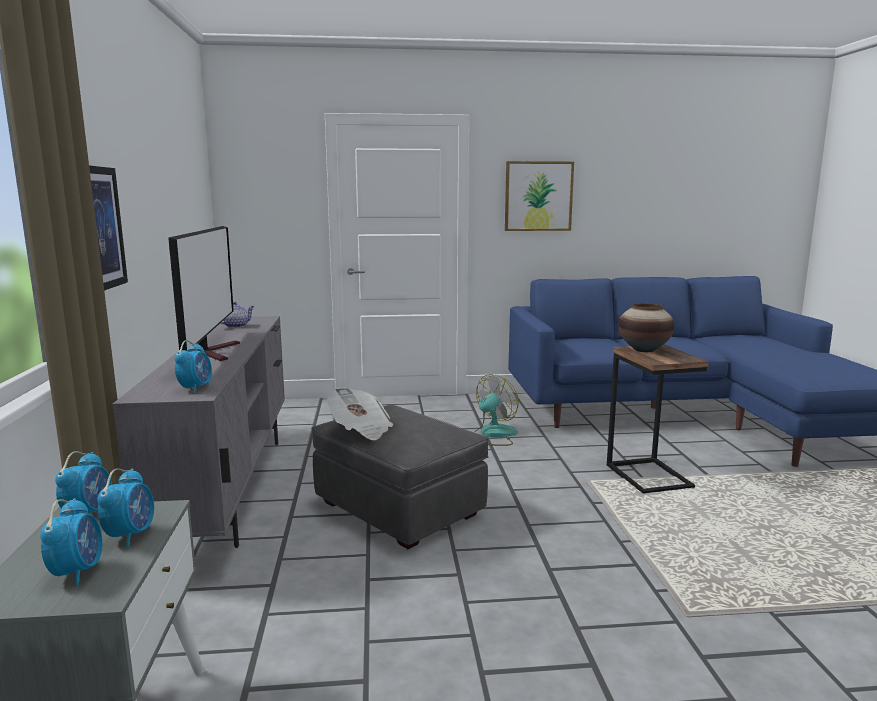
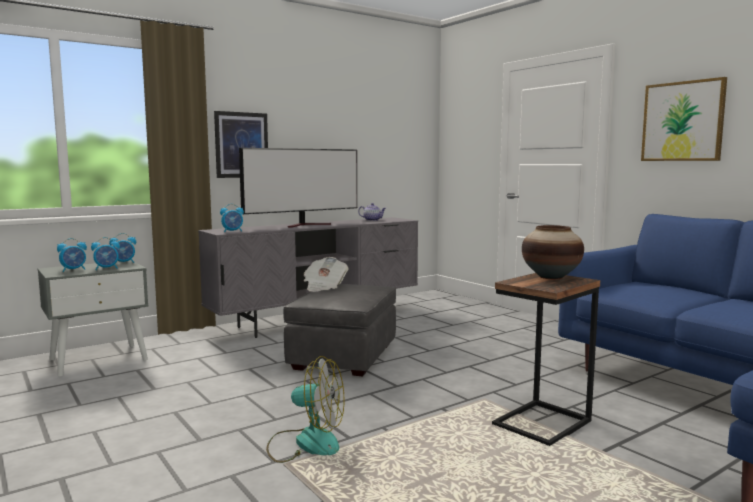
camera: 60 degrees right, 5 degrees down
fan [474,374,519,446] -> fan moved to [266,356,344,463]

